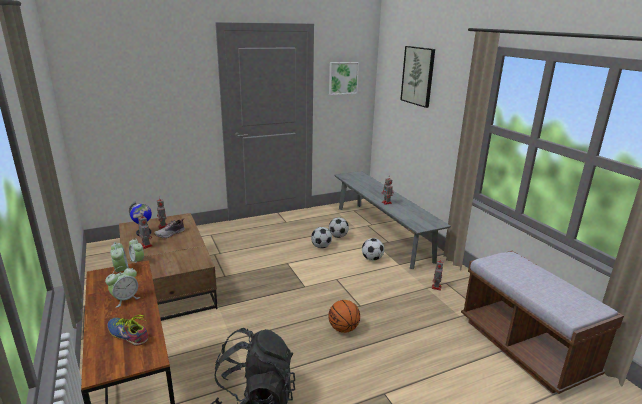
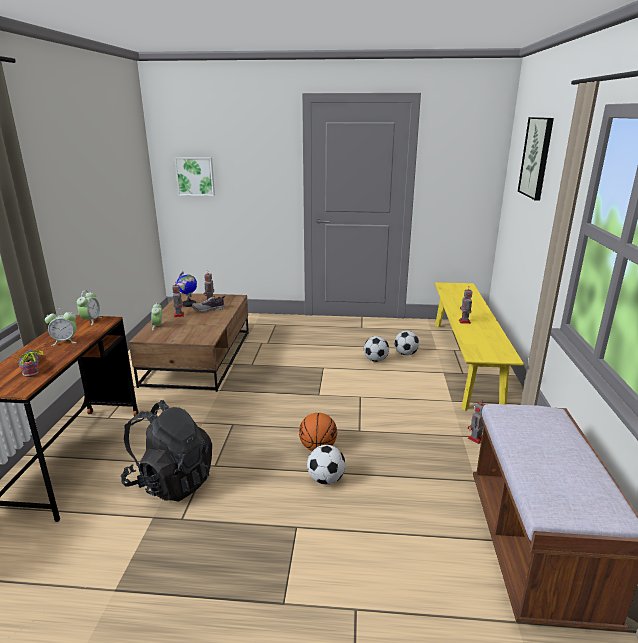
camera: 30 degrees right, 0 degrees up
picture [329,62,359,95] -> picture moved to [175,157,215,196]
grey bench [334,171,451,269] -> yellow bench [434,282,524,411]
football [362,238,384,261] -> football moved to [307,445,346,485]

